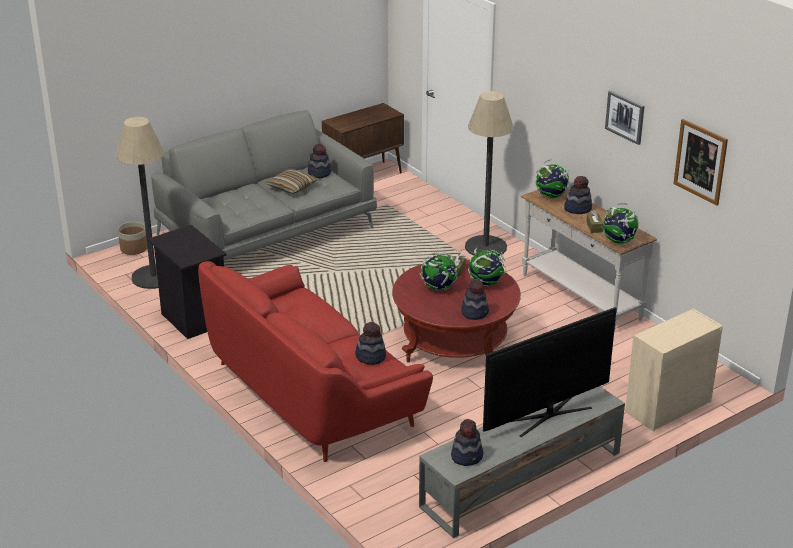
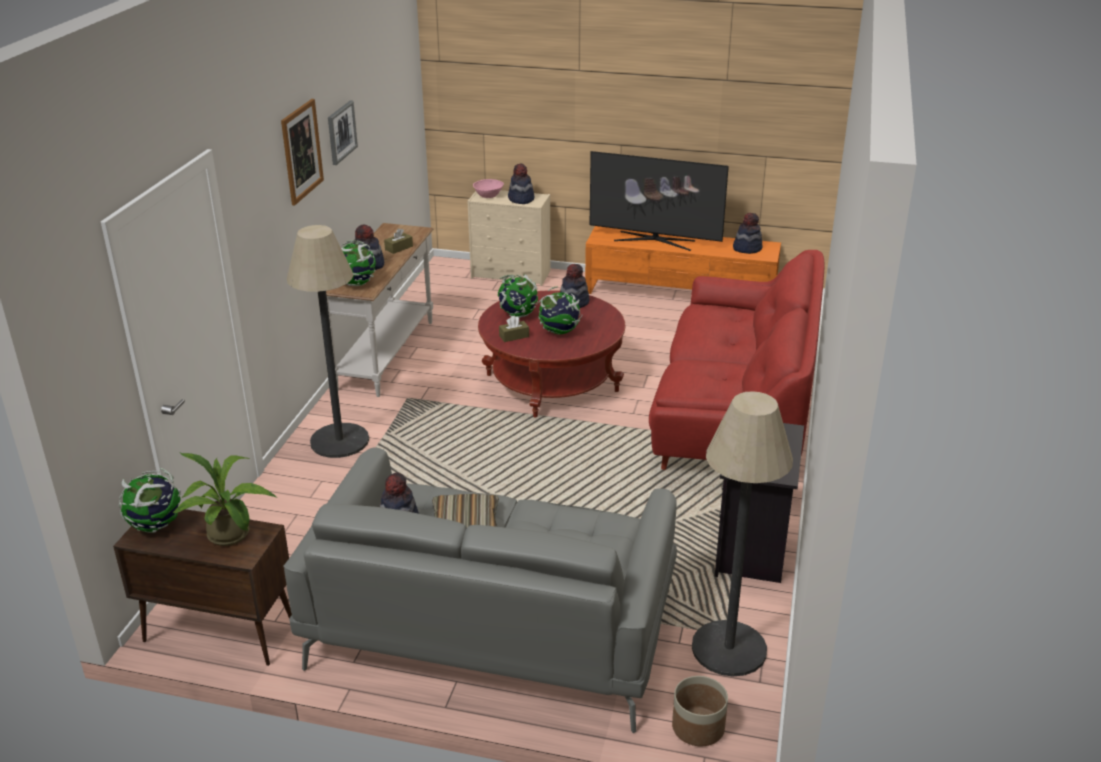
camera: 130 degrees left, 0 degrees up
hat [355,322,386,365] -> hat moved to [508,163,535,204]
grey tv stand [419,386,625,538] -> orange tv stand [585,226,781,294]
globe [603,203,639,244] -> globe moved to [119,468,181,533]
picture [673,119,728,206] -> picture moved to [281,99,324,205]
none -> potted plant [173,453,277,546]
none -> pink bowl [473,179,504,198]

